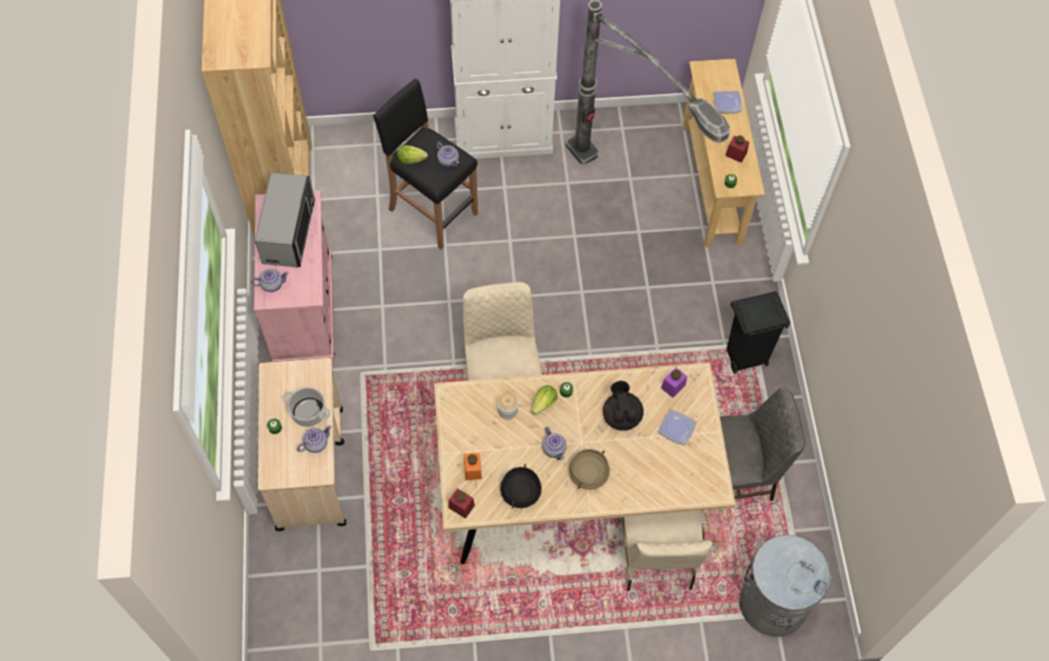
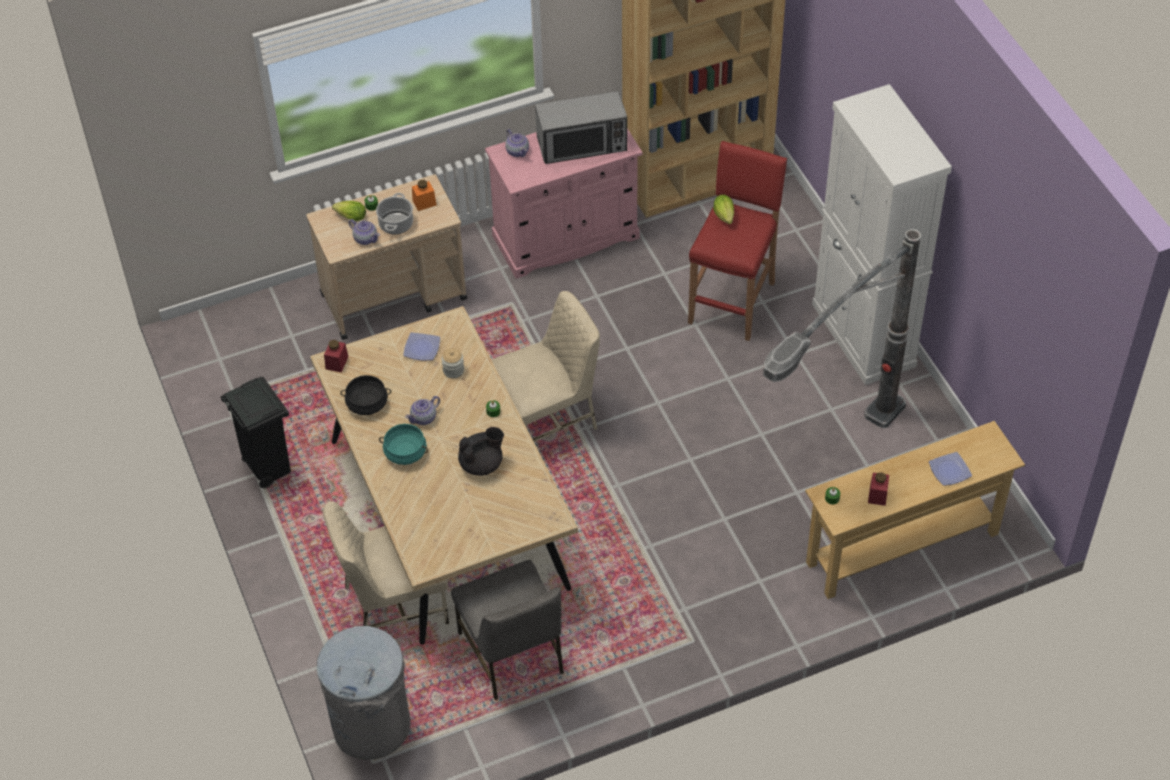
camera: 75 degrees right, 10 degrees down
black stool [373,79,478,249] -> red stool [688,141,787,341]
teapot [436,142,459,167] -> none
orange jar [464,453,482,480] -> orange jar moved to [412,180,437,211]
lettuce [532,385,558,415] -> lettuce moved to [332,201,366,221]
beige cooking pot [569,449,610,490] -> turquoise cooking pot [379,424,428,465]
plate [658,409,697,445] -> plate moved to [403,332,440,361]
purple jar [661,367,687,398] -> none
black trash can [727,291,790,374] -> black trash can moved to [220,377,291,488]

